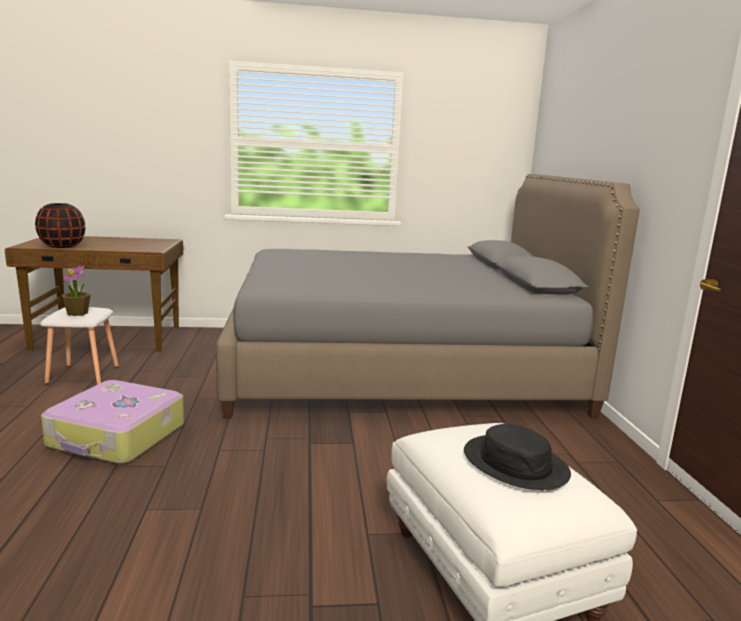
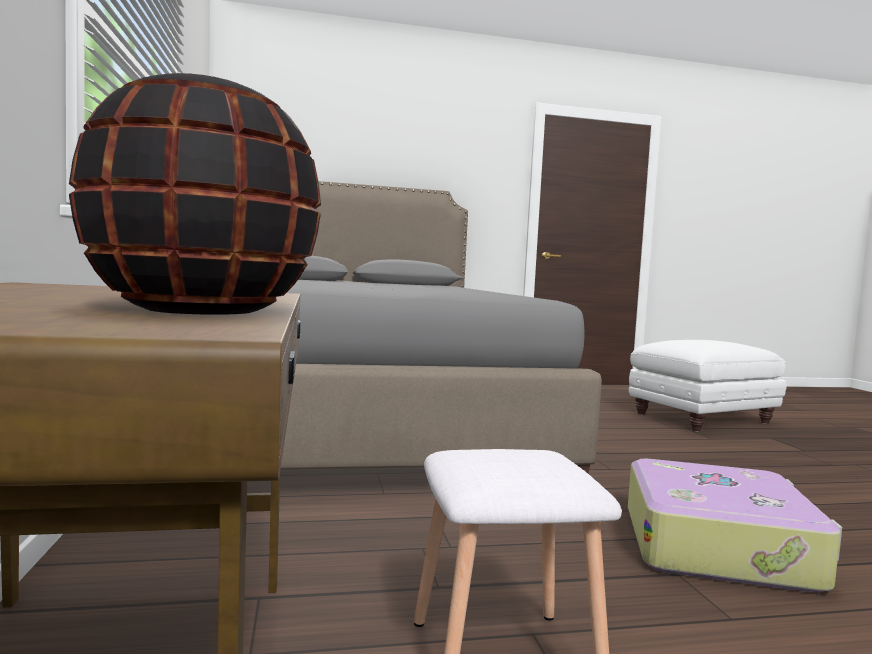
camera: 95 degrees left, 10 degrees down
potted plant [62,265,90,316] -> none
black hat [464,424,571,490] -> none

